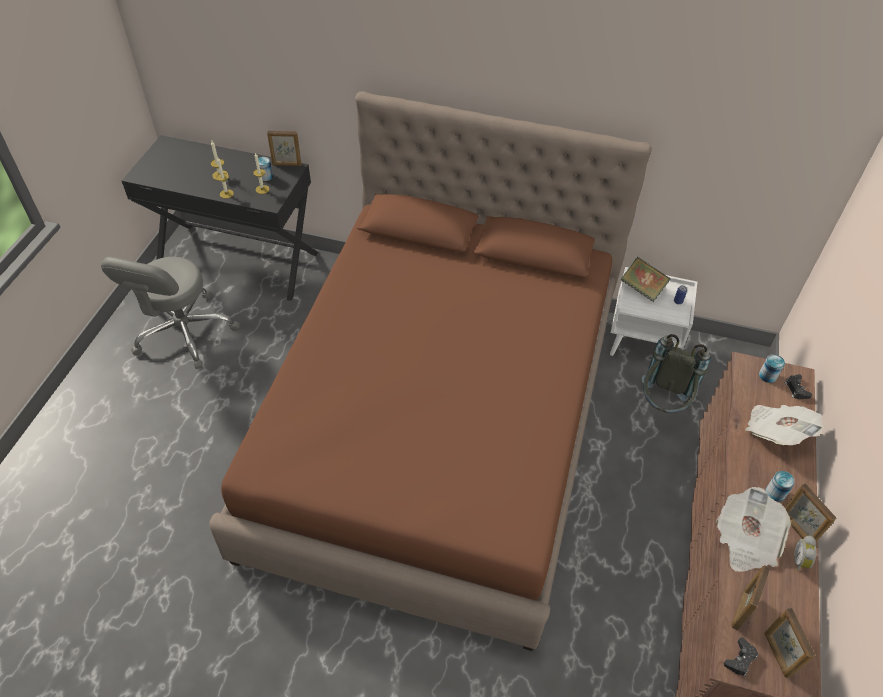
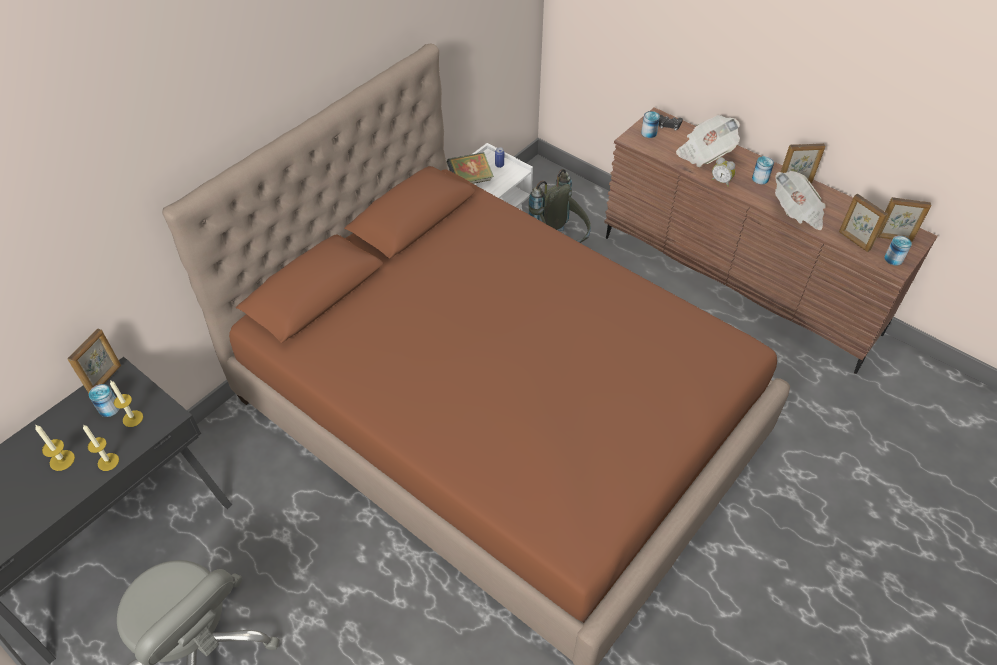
camera: 65 degrees left, 0 degrees up
black game controller [723,638,759,676] -> can [884,235,912,266]
alarm clock [794,536,817,571] -> alarm clock moved to [712,157,735,187]

